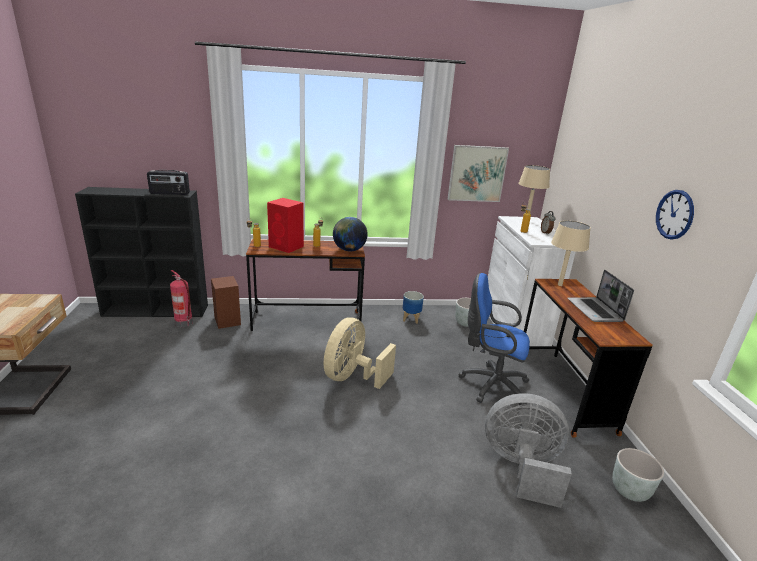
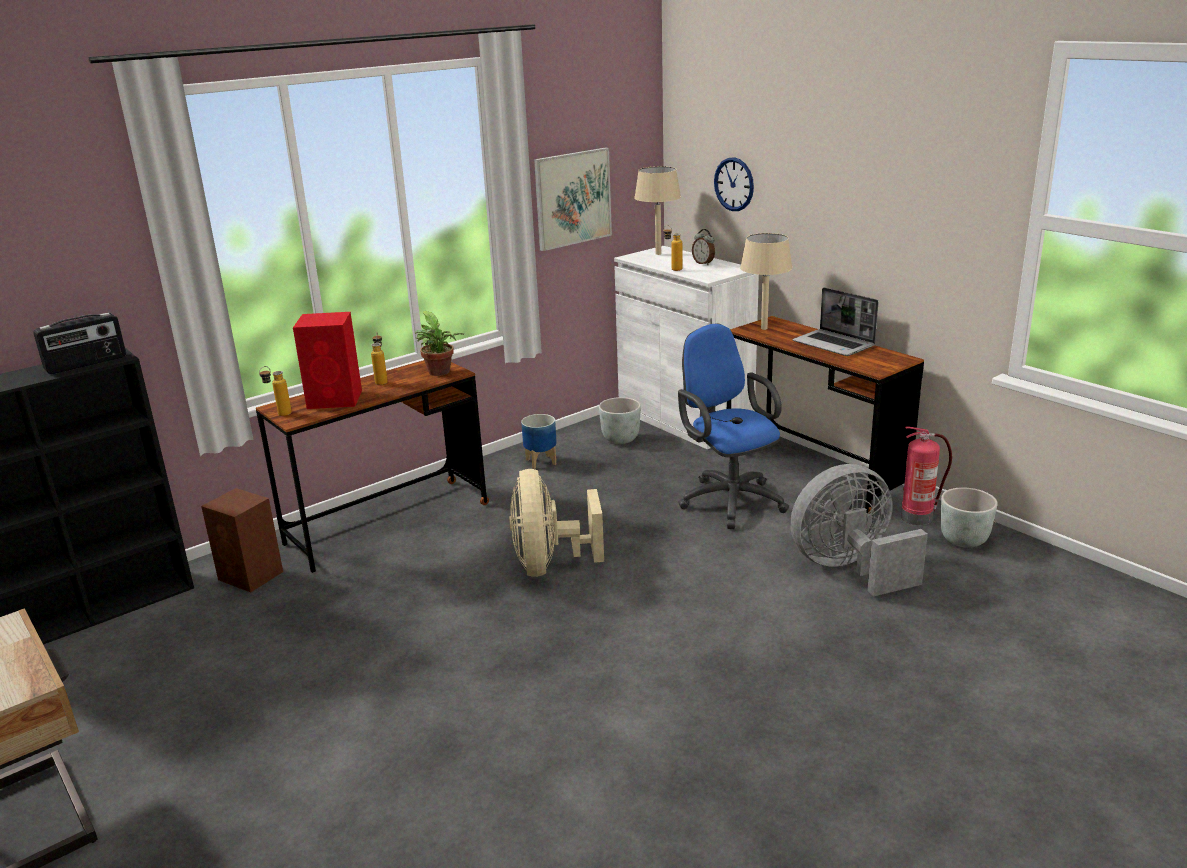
camera: 30 degrees left, 0 degrees up
fire extinguisher [170,270,193,327] -> fire extinguisher moved to [901,426,952,525]
globe [333,217,368,252] -> potted plant [415,311,464,376]
blue office chair [458,273,530,406] -> blue office chair turned 75 degrees clockwise [678,324,789,529]
wall clock [656,190,694,239] -> wall clock moved to [714,157,754,211]

